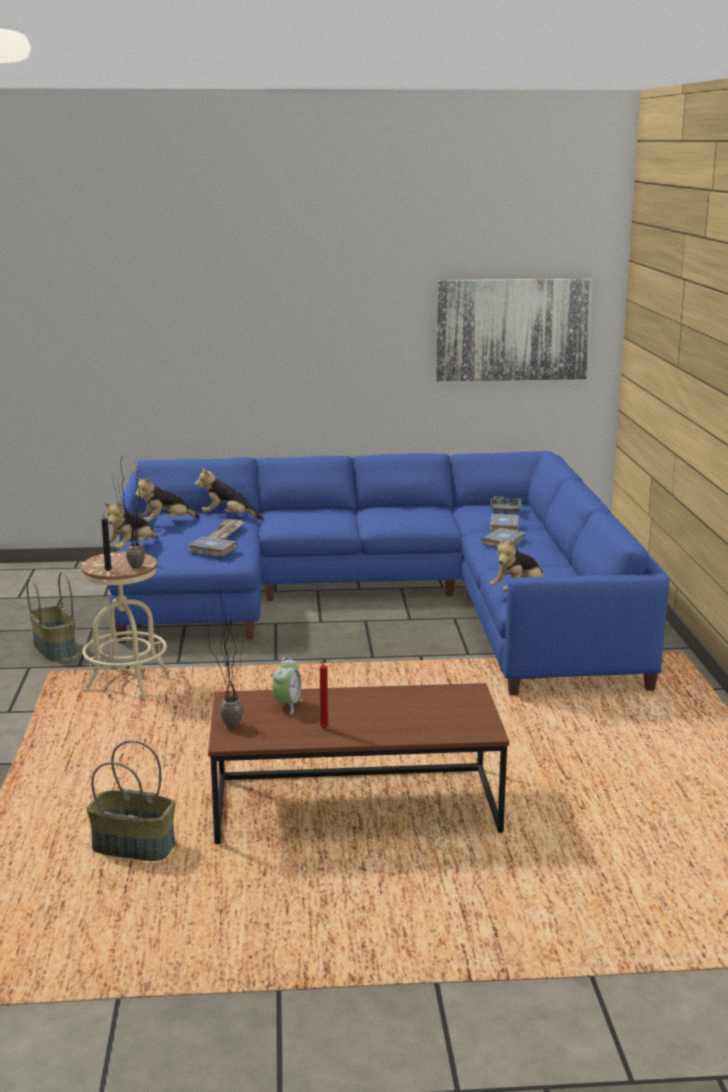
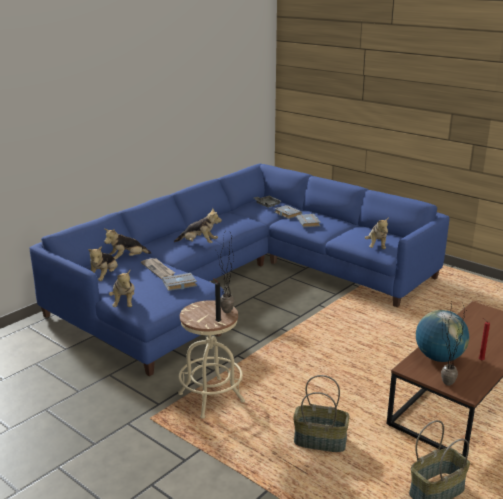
camera: 45 degrees left, 5 degrees up
basket [27,572,77,661] -> basket moved to [293,375,350,452]
alarm clock [273,657,303,714] -> globe [416,310,469,362]
picture [436,279,592,381] -> none
none -> plush toy [174,208,222,243]

